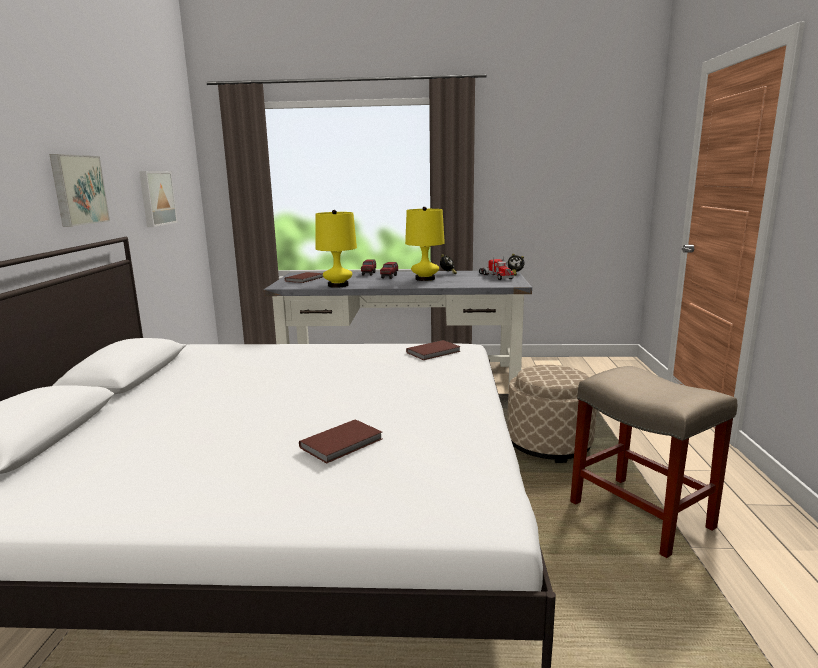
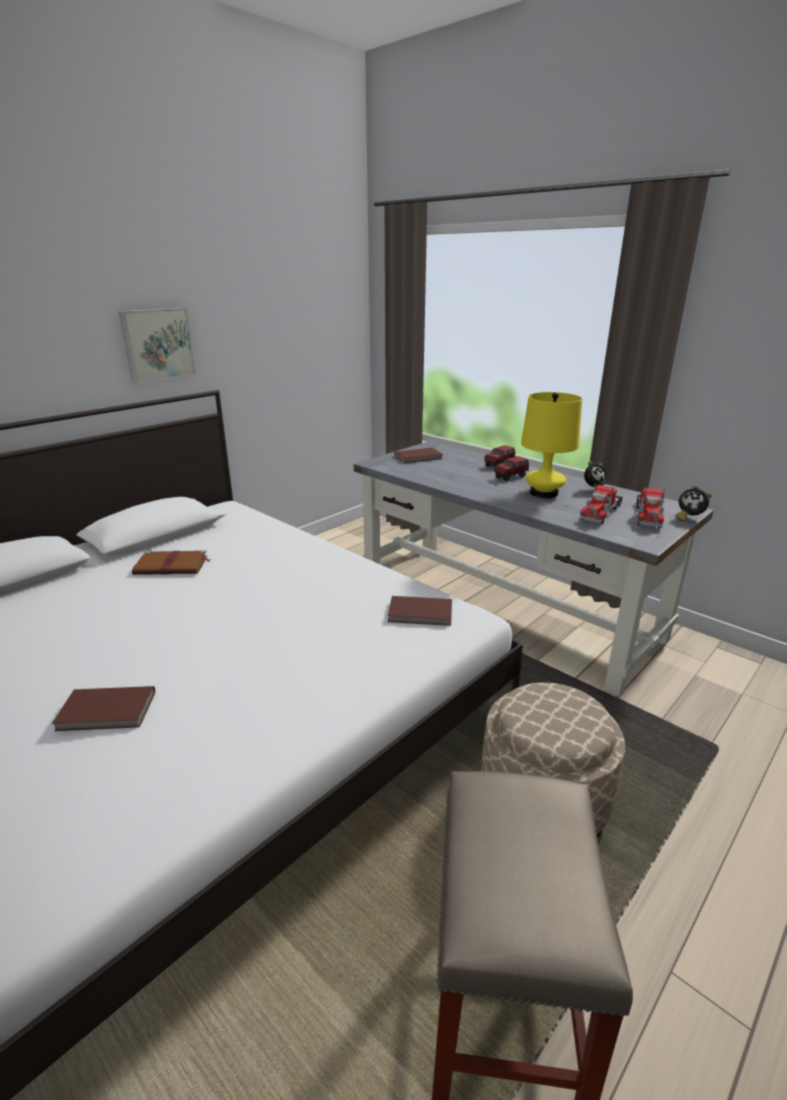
camera: 40 degrees right, 10 degrees up
picture [139,171,178,227] -> none
yellow table lamp [315,210,357,288] -> none
none -> brown book [132,550,212,575]
none -> toy truck [580,483,623,524]

